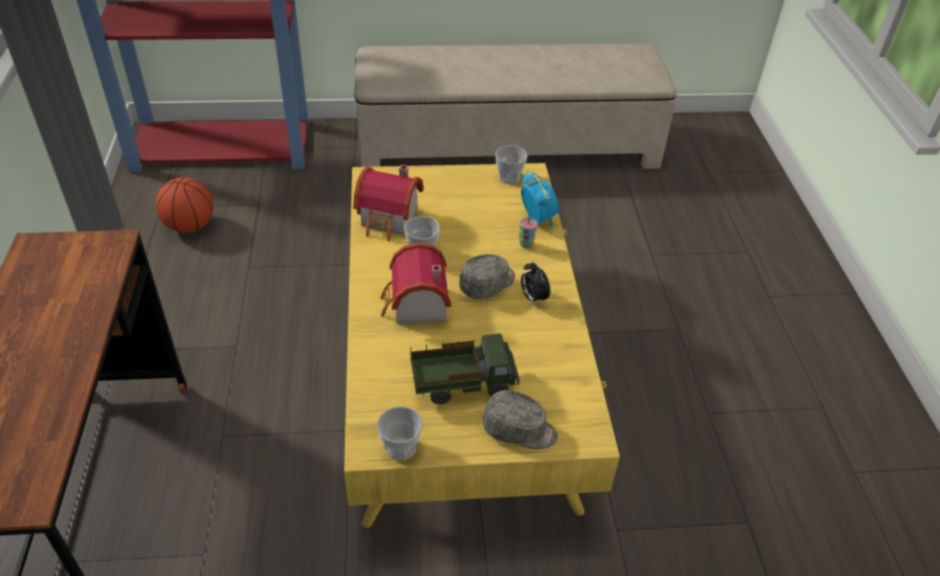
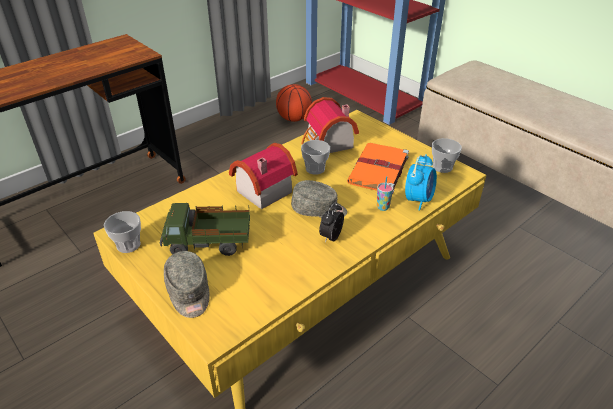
camera: 55 degrees right, 5 degrees down
toy truck [410,334,520,404] -> toy truck turned 135 degrees clockwise [160,203,250,256]
none -> orange book [347,143,409,194]

